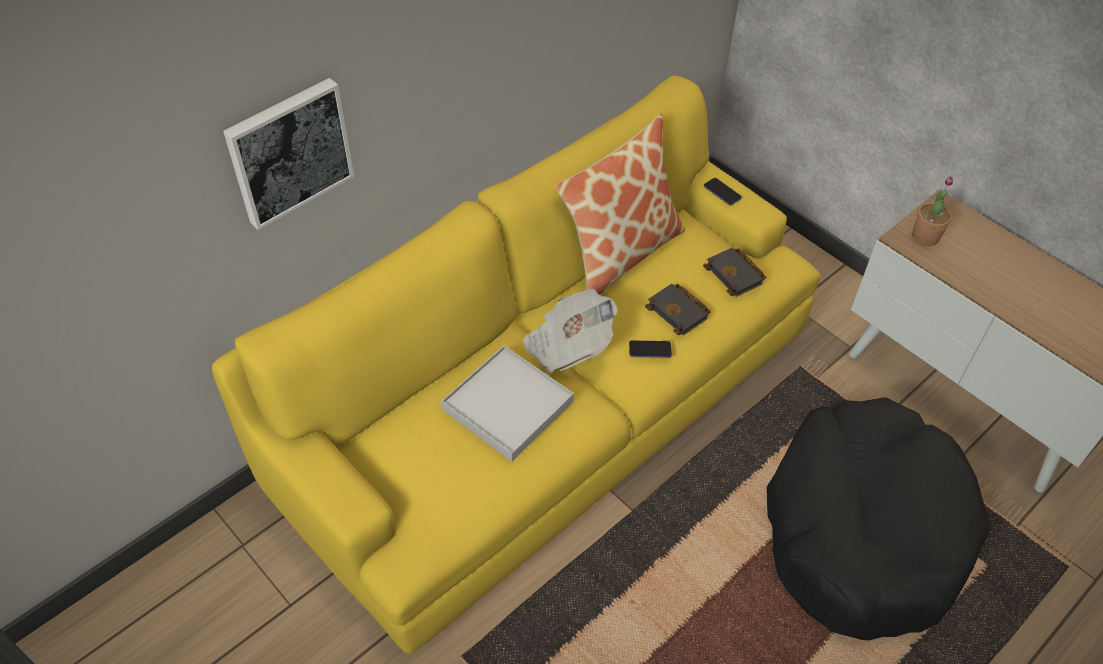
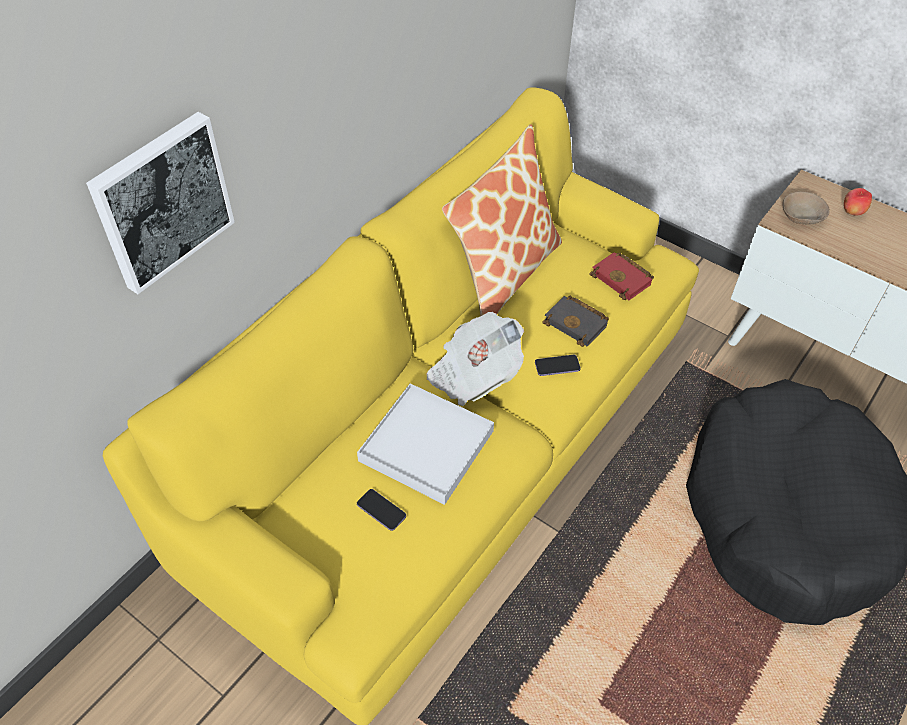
camera: 10 degrees left, 0 degrees up
black book [703,248,766,297] -> red book [590,252,654,300]
phone [704,178,742,205] -> phone moved to [357,489,406,531]
potted plant [912,176,953,246] -> beige bowl [782,191,830,225]
none -> apple [844,188,872,216]

